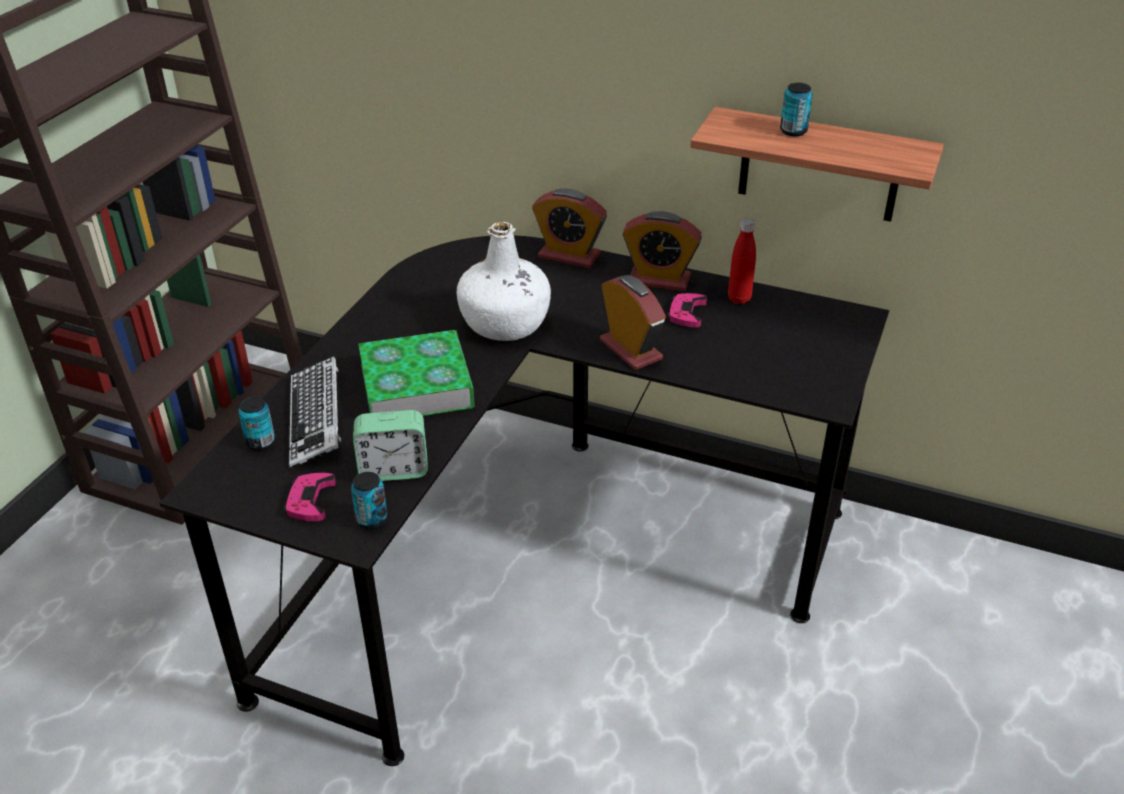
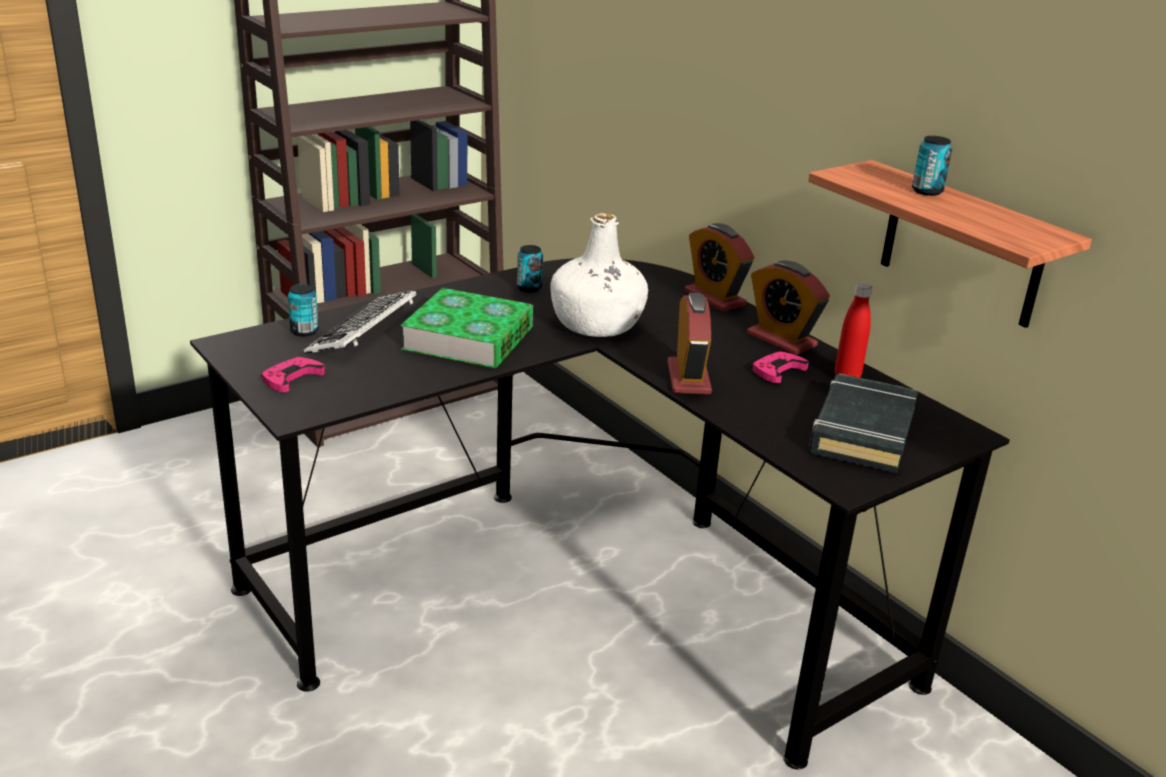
camera: 30 degrees right, 10 degrees down
can [351,472,388,530] -> can moved to [517,245,543,293]
alarm clock [353,410,428,481] -> none
none -> black book [809,374,918,473]

